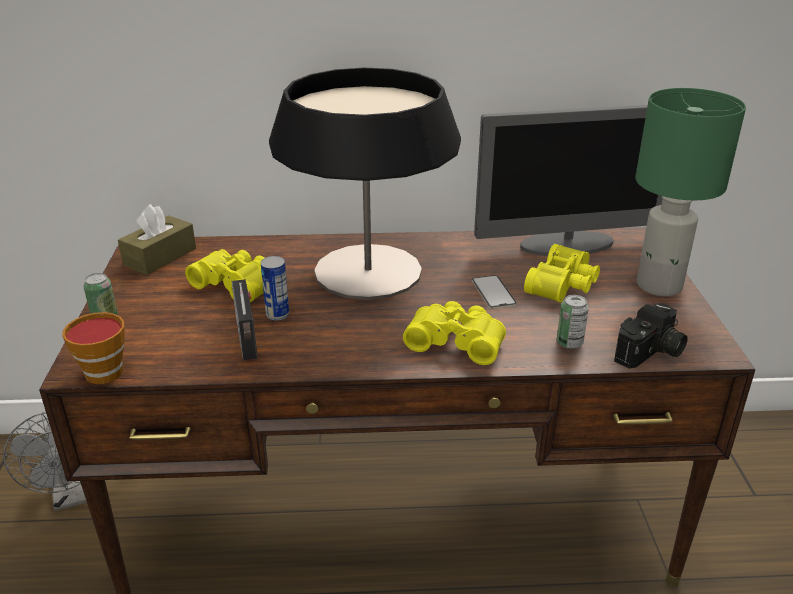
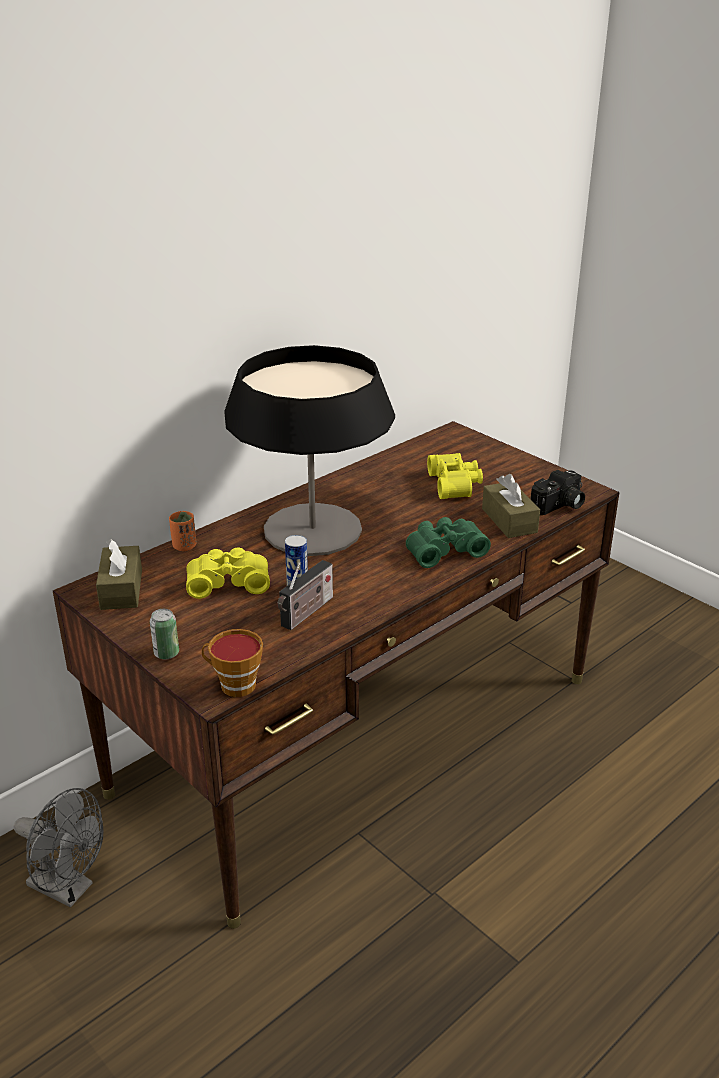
camera: 40 degrees left, 0 degrees up
radio [232,279,258,360] -> radio turned 90 degrees clockwise [277,560,333,630]
yellow binoculars [403,301,506,365] -> green binoculars [406,517,491,568]
phone [472,275,517,308] -> none
monitor [474,105,663,256] -> none
can [557,295,589,349] -> brown tissue box [482,474,540,538]
camera [614,303,688,369] -> camera turned 45 degrees clockwise [531,470,585,515]
green table lamp [635,88,746,296] -> none
none -> orange cup [169,511,196,551]

